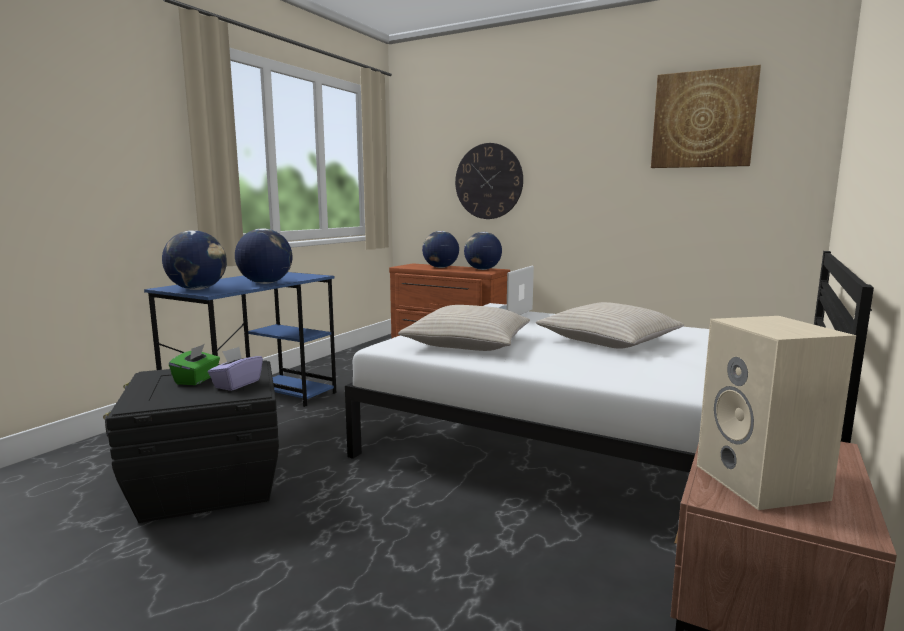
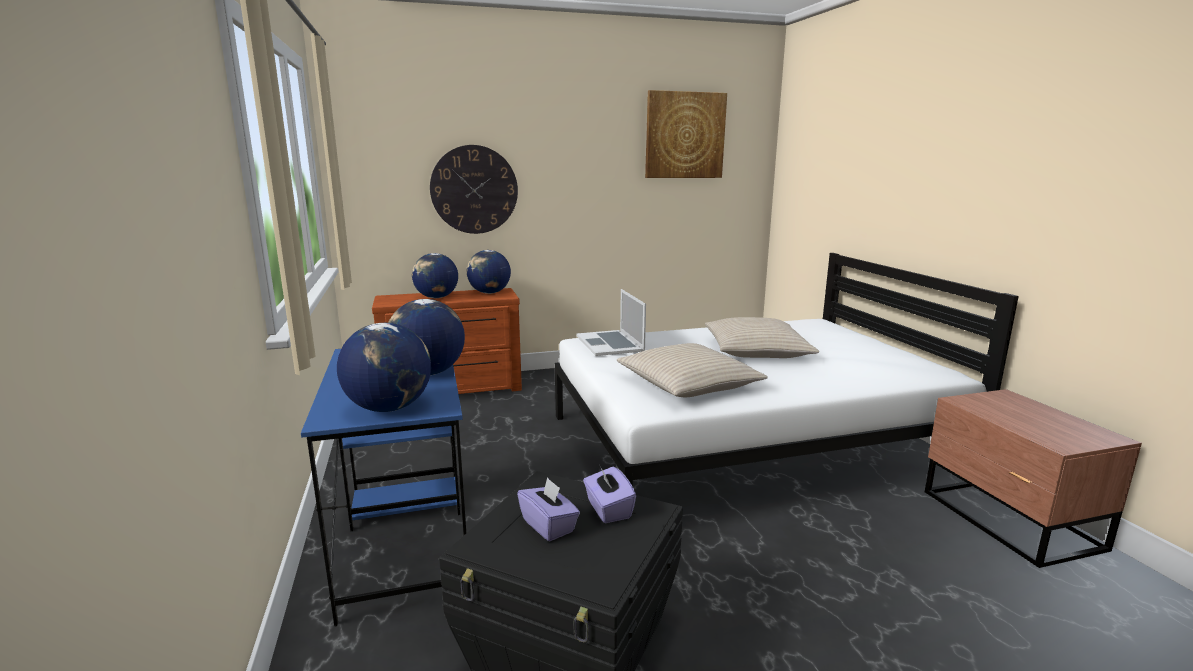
camera: 45 degrees left, 5 degrees up
green tissue box [169,344,220,385] -> purple tissue box [517,477,580,541]
beige speaker [697,316,856,510] -> none

